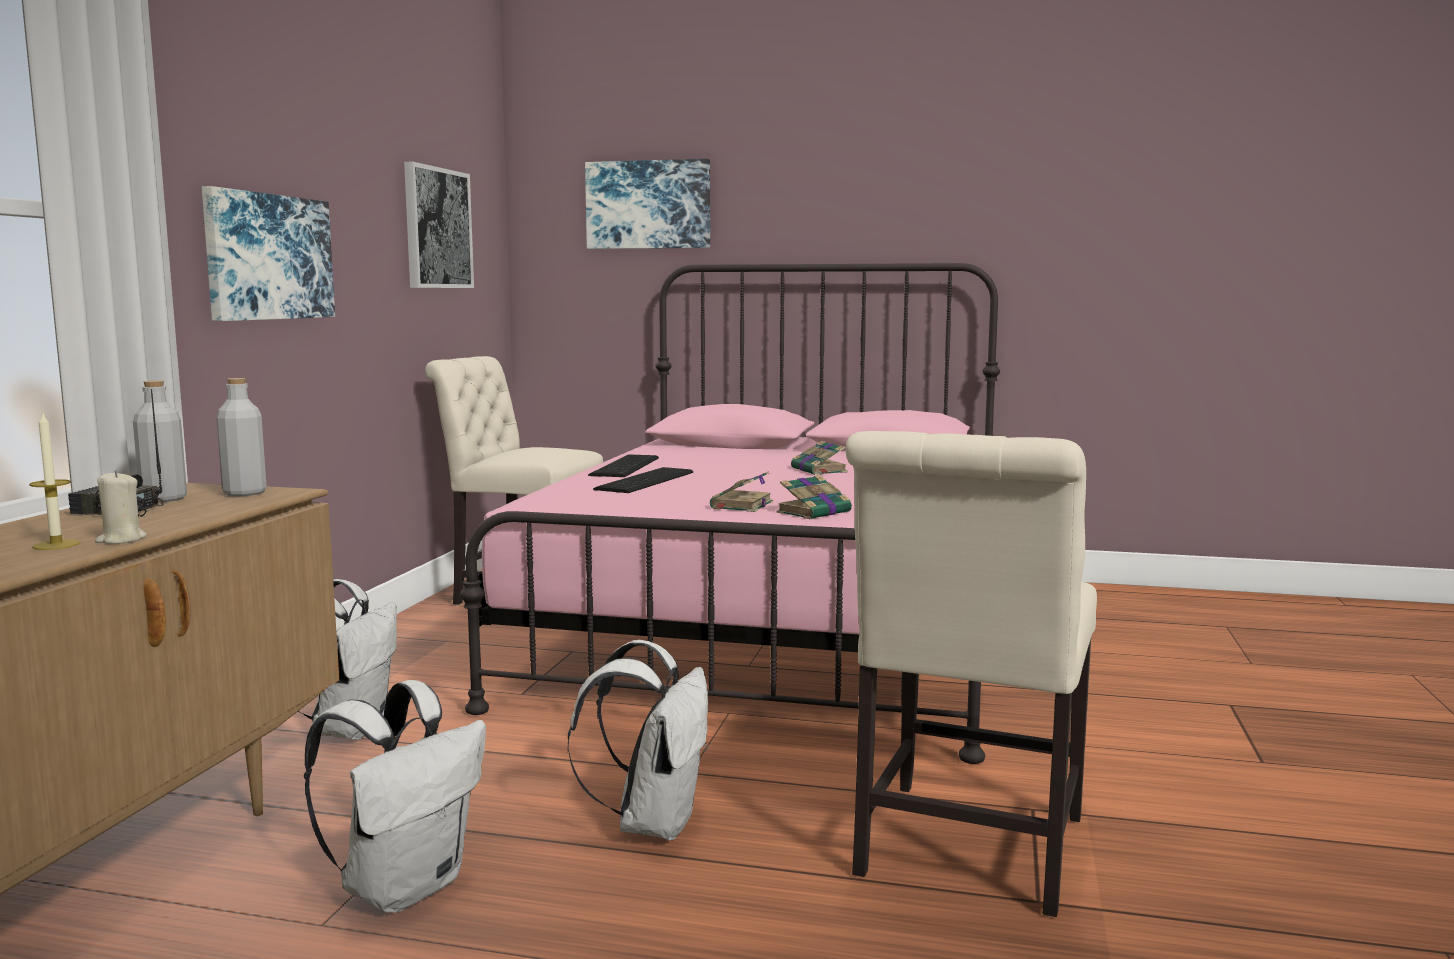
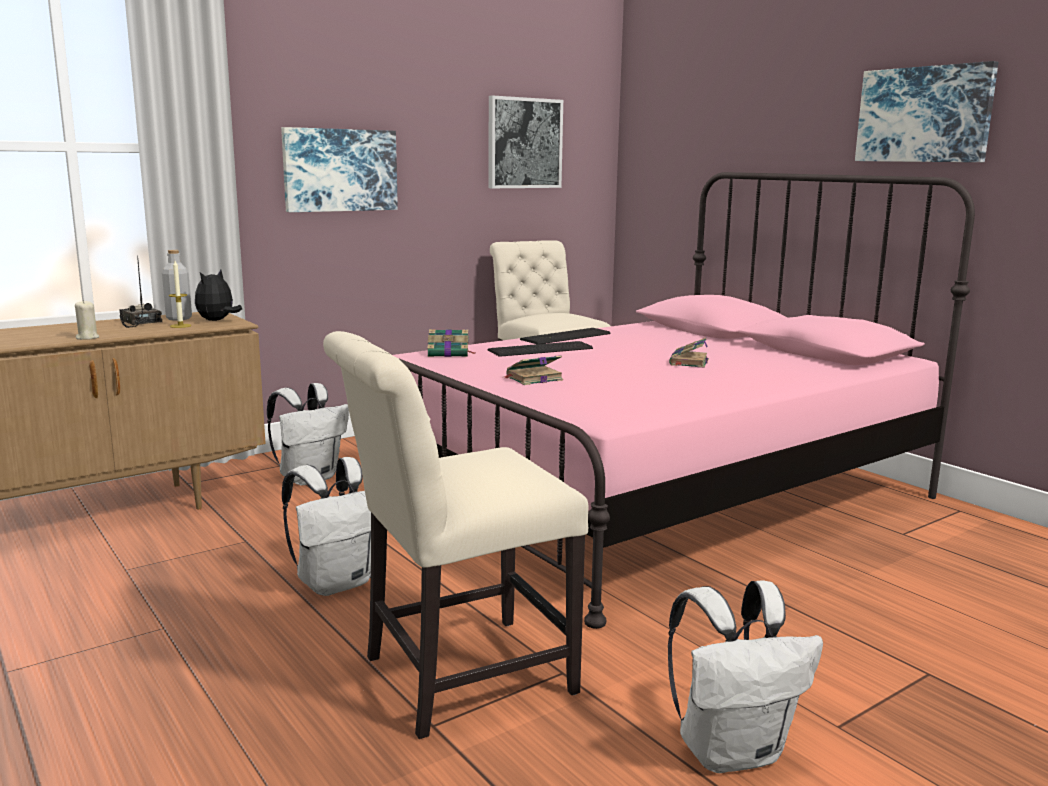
camera: 40 degrees right, 5 degrees up
candle [29,411,80,550] -> candle moved to [169,261,192,328]
grey bottle [216,378,267,496] -> plush toy [195,270,242,321]
white backpack [304,680,486,912] -> white backpack moved to [668,580,823,773]
picture [585,159,710,249] -> picture moved to [855,61,998,162]
book [777,475,852,519] -> book moved to [427,329,476,357]

